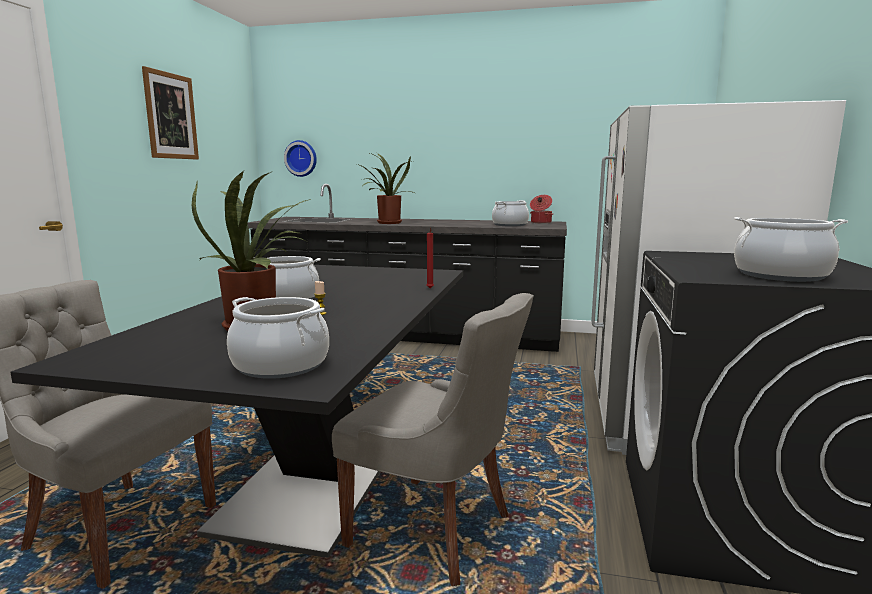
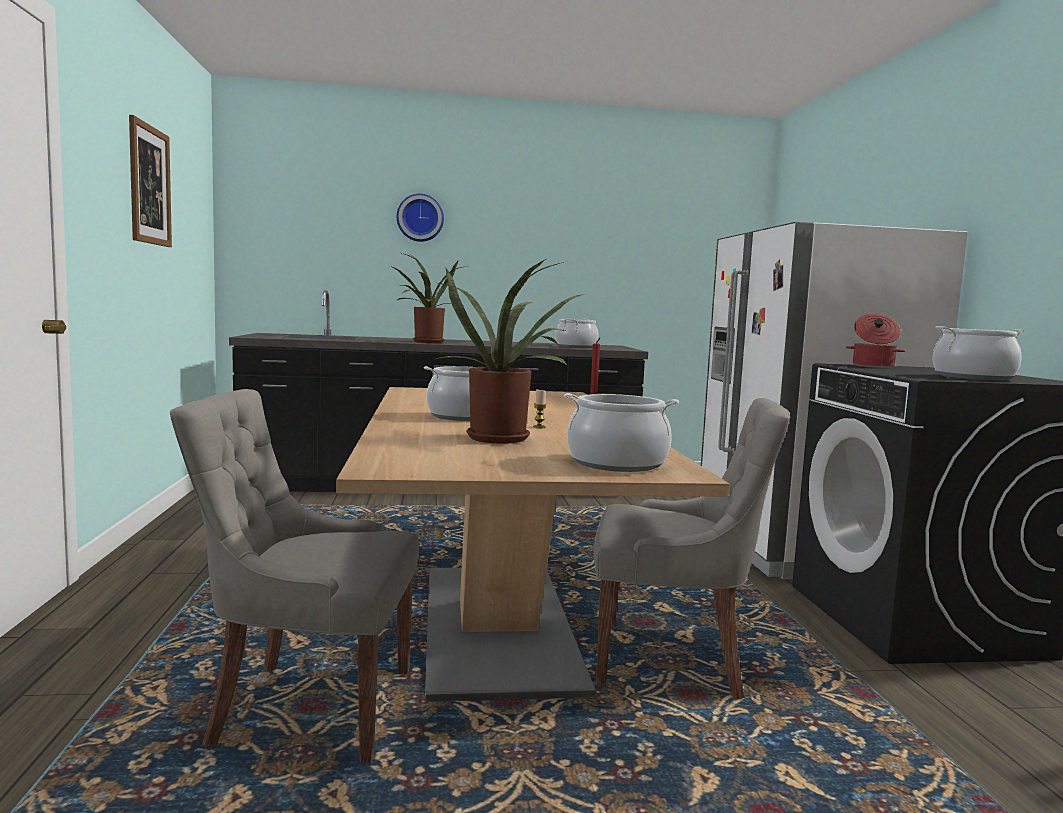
camera: 20 degrees left, 5 degrees down
black dining table [10,265,463,558] -> beige dining table [336,387,730,702]
wall clock [284,140,317,177] -> wall clock moved to [397,194,444,242]
cooking pot [530,195,553,224] -> cooking pot moved to [846,314,905,368]

